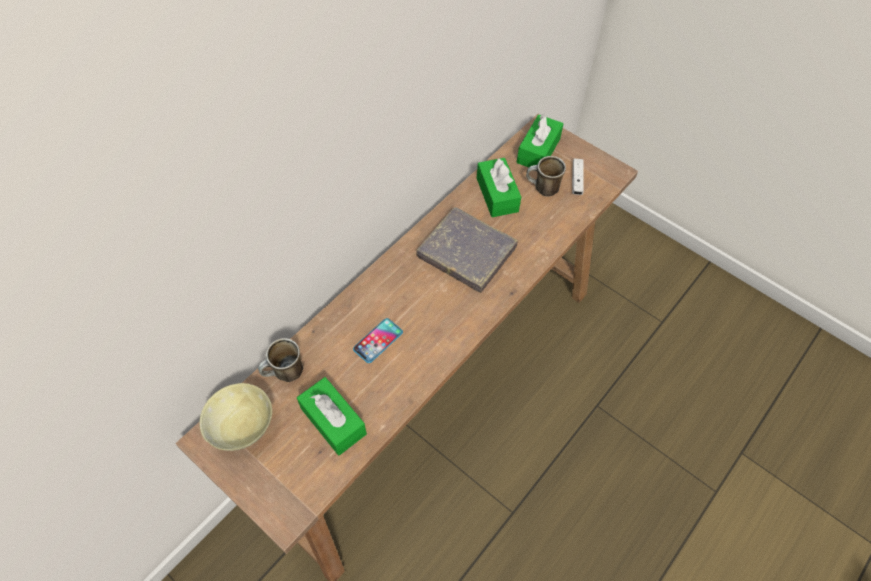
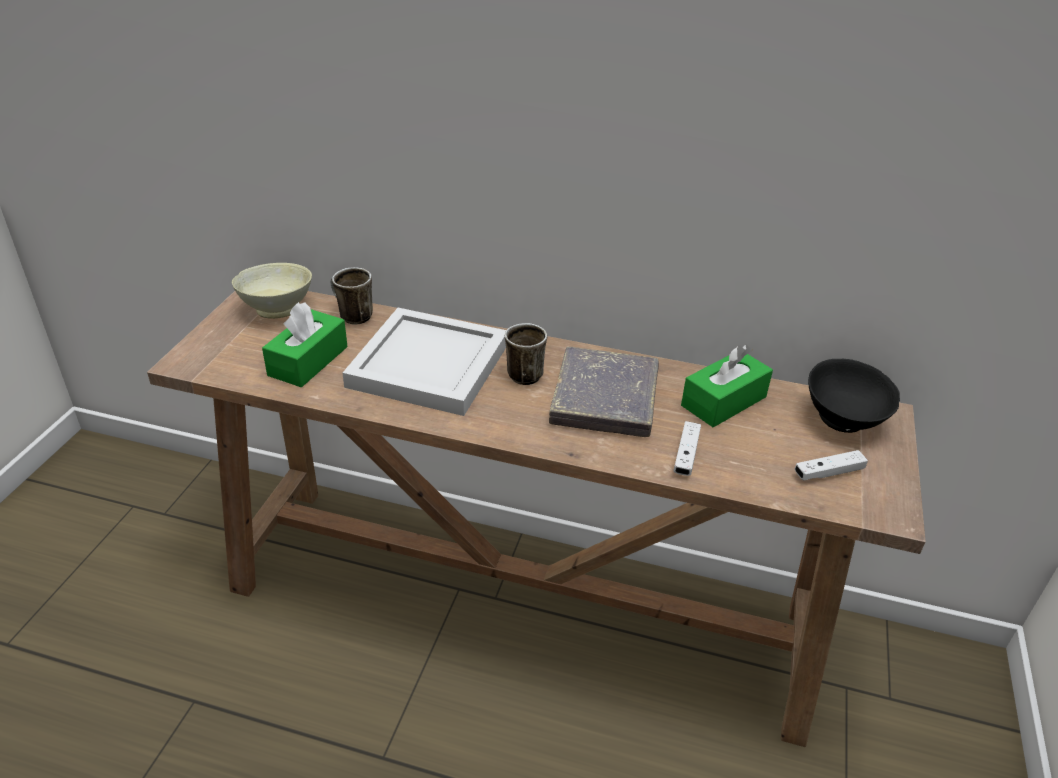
camera: 65 degrees right, 20 degrees down
phone [353,318,403,363] -> white tray [342,308,506,416]
green tissue box [516,115,564,167] -> black bowl [808,359,900,433]
mug [526,156,566,197] -> mug moved to [505,323,547,385]
none -> white game controller [673,421,701,476]

